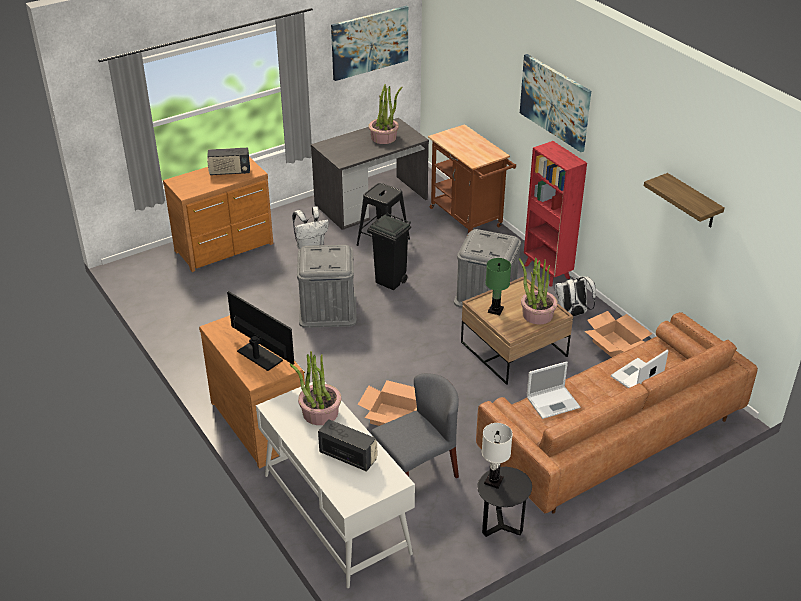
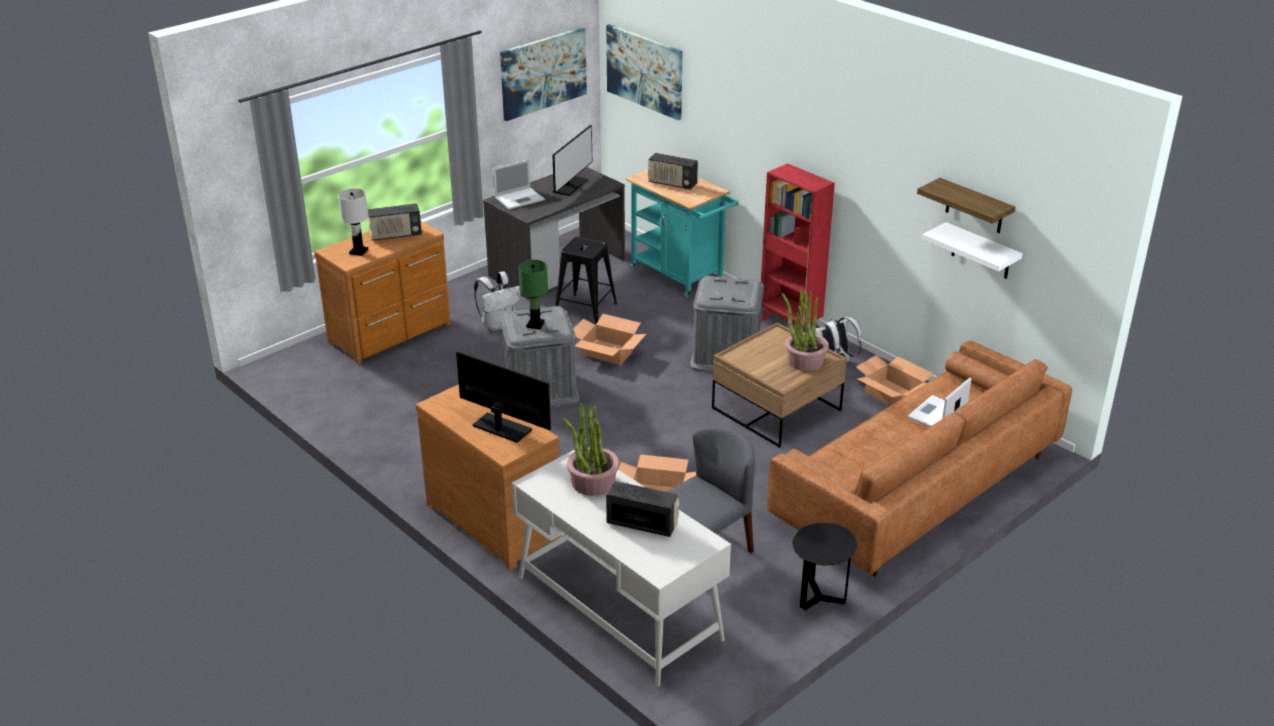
camera: 10 degrees left, 5 degrees down
black trash can [367,213,411,290] -> cardboard box [574,314,646,365]
potted plant [369,84,402,144] -> monitor [552,125,592,196]
brown cart [428,124,516,237] -> turquoise cart [626,170,739,297]
white table lamp [482,423,513,489] -> white table lamp moved to [338,188,368,256]
green table lamp [486,258,511,315] -> green table lamp moved to [518,260,548,329]
picture [520,54,591,152] -> picture moved to [606,24,683,120]
laptop [527,361,580,419] -> laptop moved to [493,159,545,209]
none -> radio [648,153,698,190]
none -> white shelf [922,222,1023,279]

